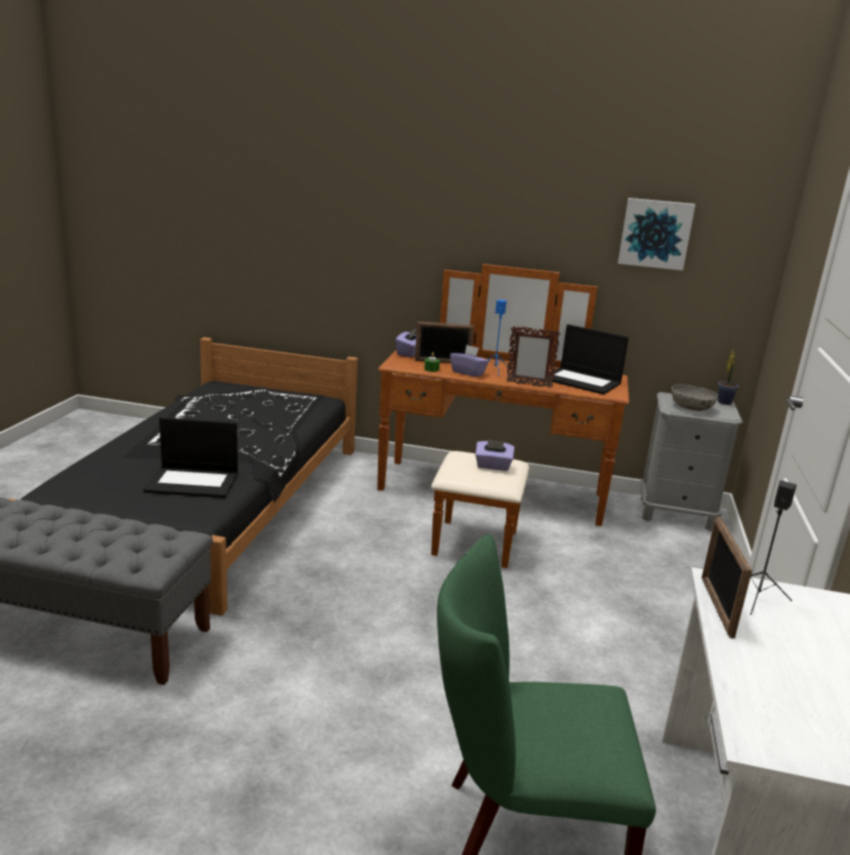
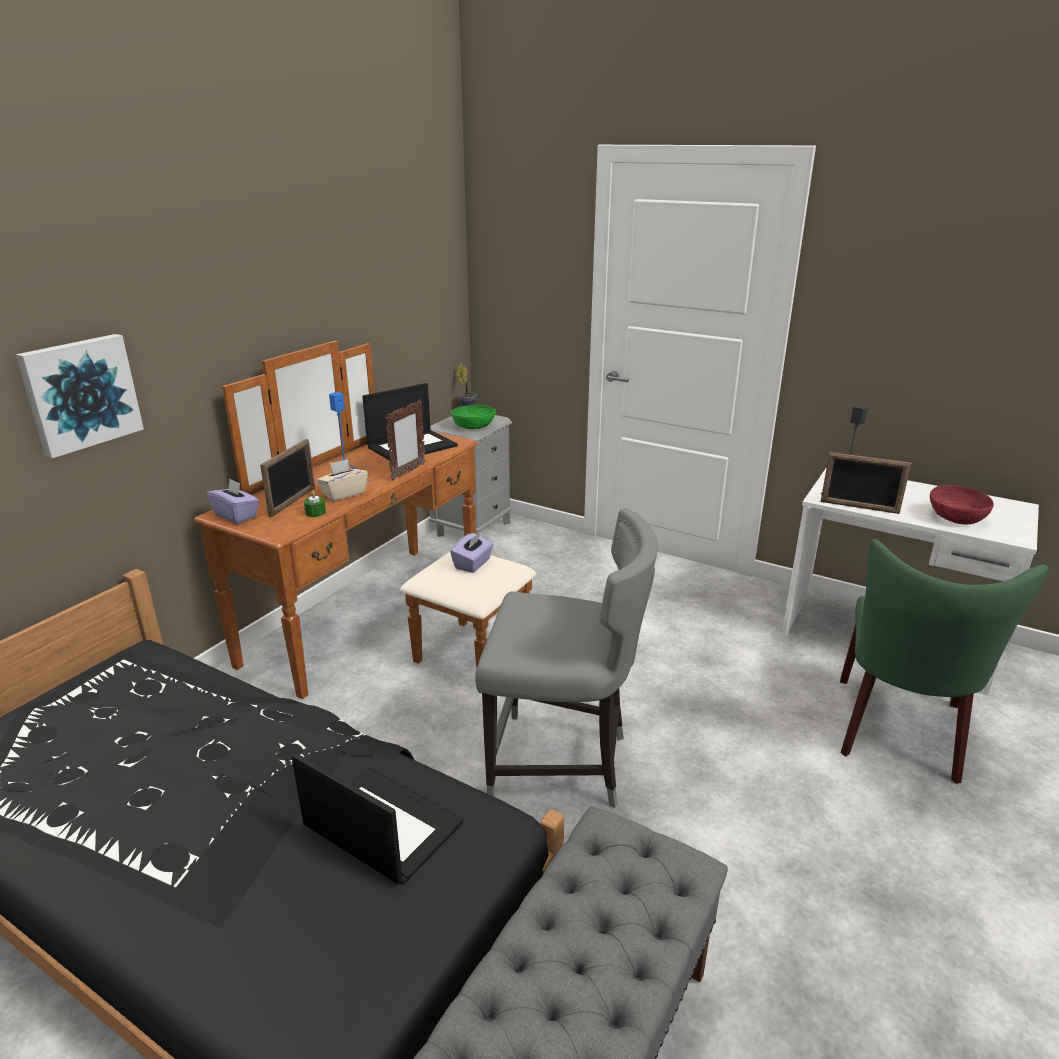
camera: 70 degrees left, 5 degrees up
laptop [143,417,238,498] -> laptop turned 75 degrees counterclockwise [291,753,463,885]
purple tissue box [450,345,489,377] -> beige tissue box [317,459,368,501]
picture [618,198,695,271] -> picture moved to [16,334,144,458]
grey bowl [671,384,718,411] -> green bowl [451,405,496,429]
none -> grey chair [475,508,658,808]
none -> red bowl [930,485,994,525]

